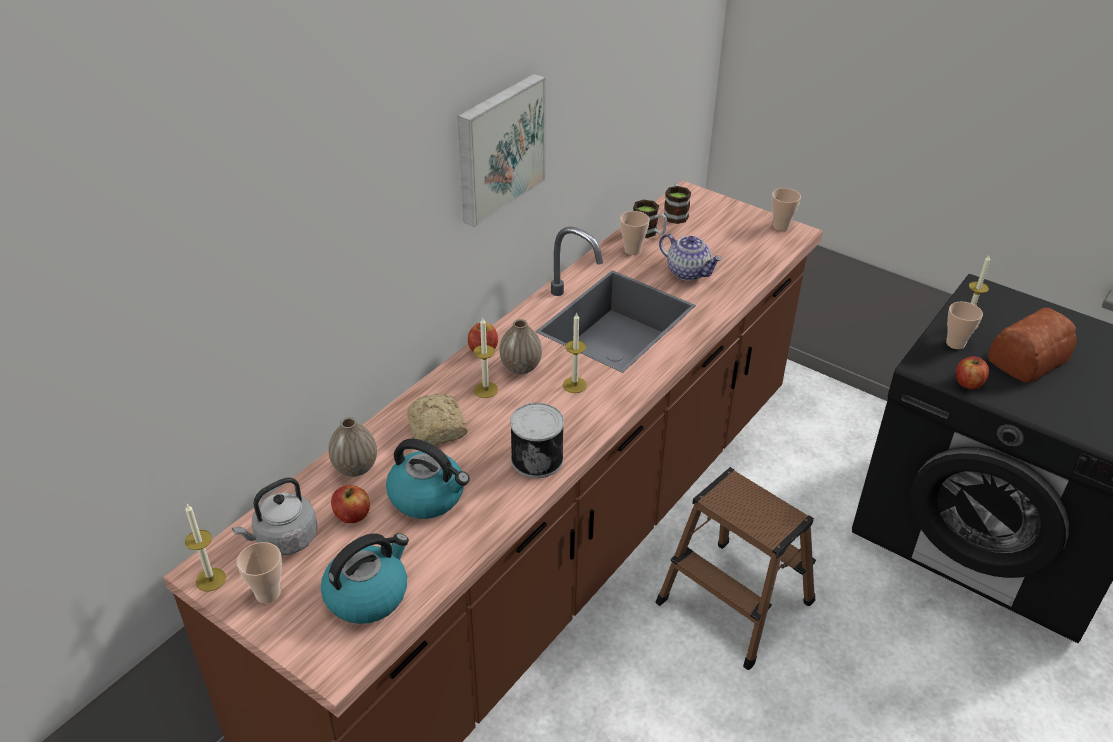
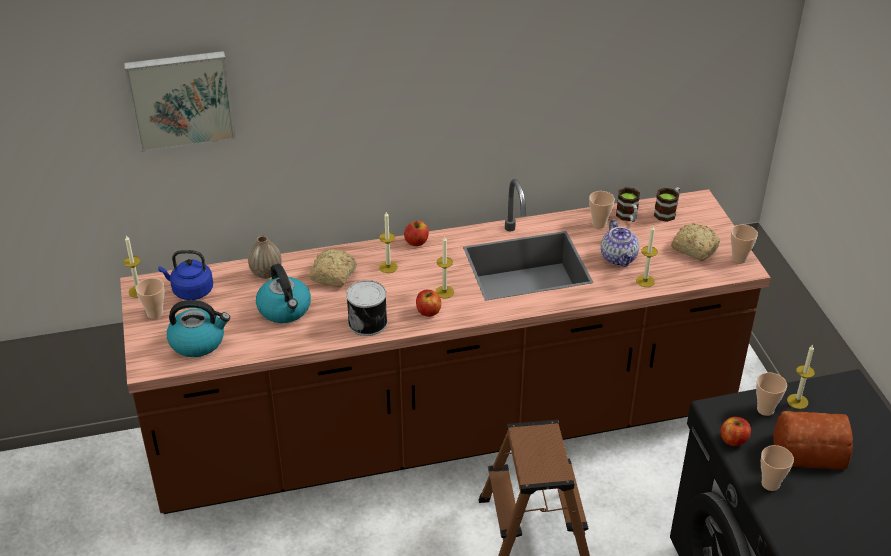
camera: 40 degrees right, 0 degrees up
grey kettle [232,477,317,556] -> blue kettle [158,250,213,300]
apple [331,485,370,523] -> apple moved to [416,290,441,317]
picture [458,74,546,227] -> picture moved to [124,51,236,152]
vase [500,319,542,374] -> none
none -> candle [636,226,658,287]
none -> bread [671,223,720,261]
none -> cup [761,445,794,491]

